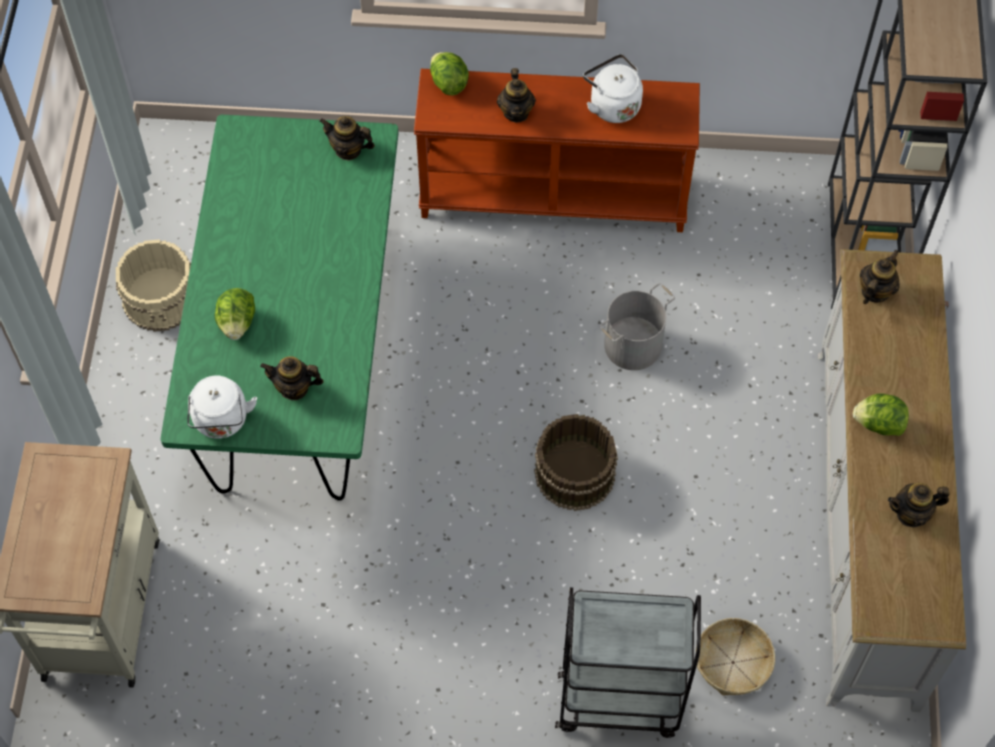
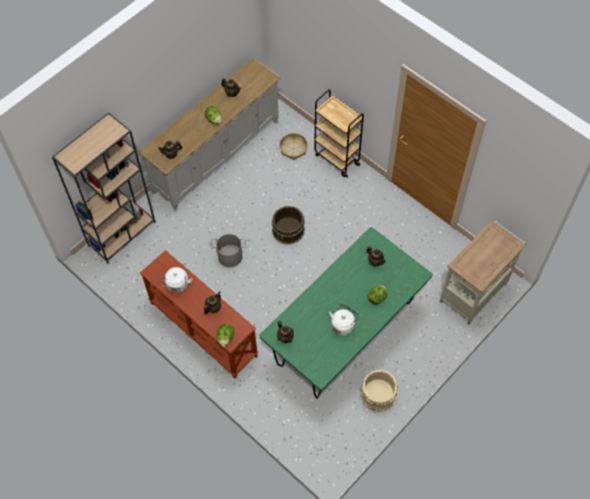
camera: 140 degrees left, 0 degrees up
white kettle [187,375,257,439] -> white kettle moved to [329,304,359,336]
grey cart [555,587,701,738] -> brown cart [314,90,364,177]

